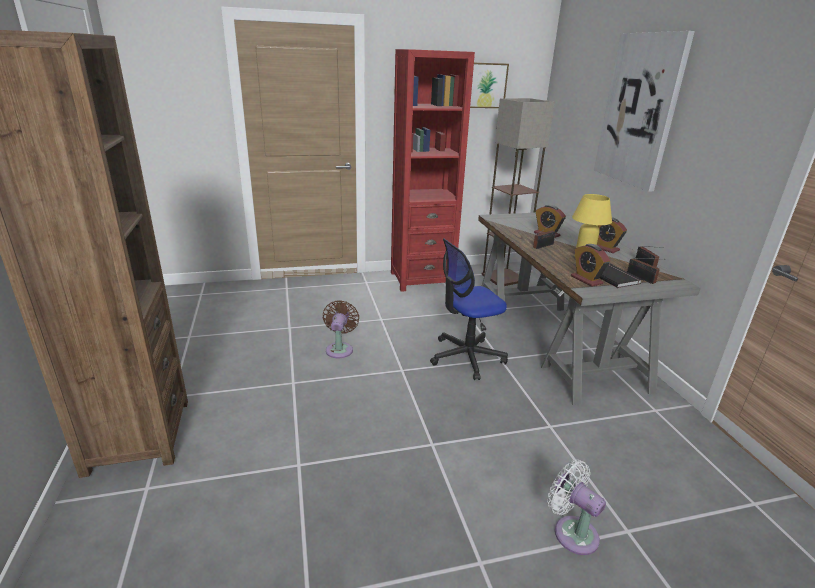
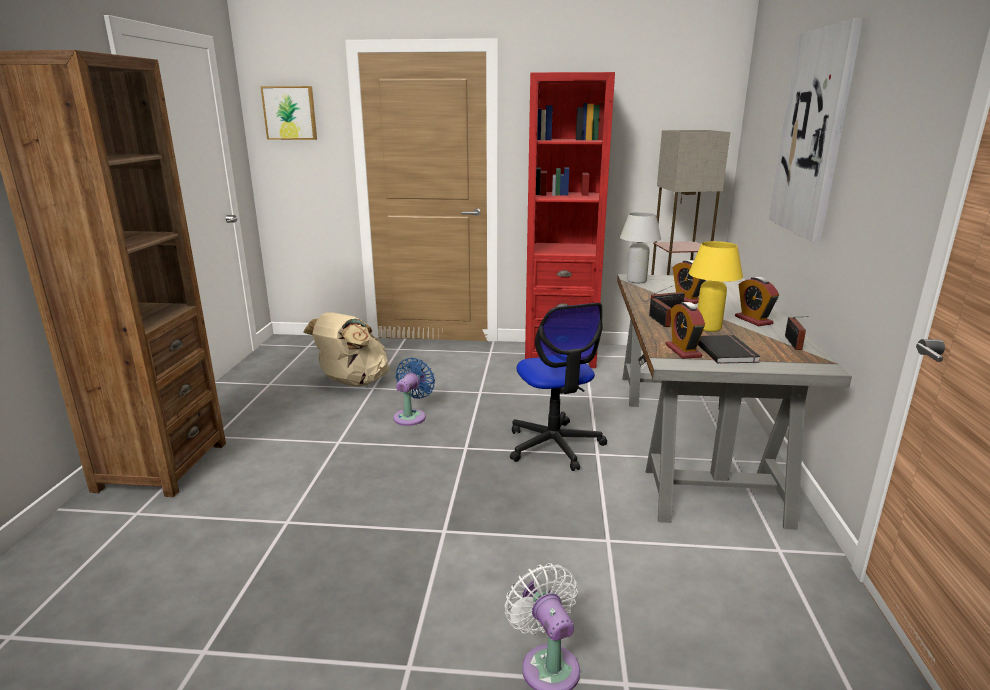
camera: 20 degrees right, 5 degrees down
brown fan [323,300,359,358] -> blue fan [393,358,435,426]
office chair [430,239,508,380] -> office chair turned 105 degrees counterclockwise [510,303,607,471]
picture [470,63,509,108] -> picture moved to [260,86,317,140]
radio [627,258,660,284] -> radio moved to [649,296,674,327]
none -> beige backpack [303,312,389,387]
none -> white table lamp [620,212,661,283]

